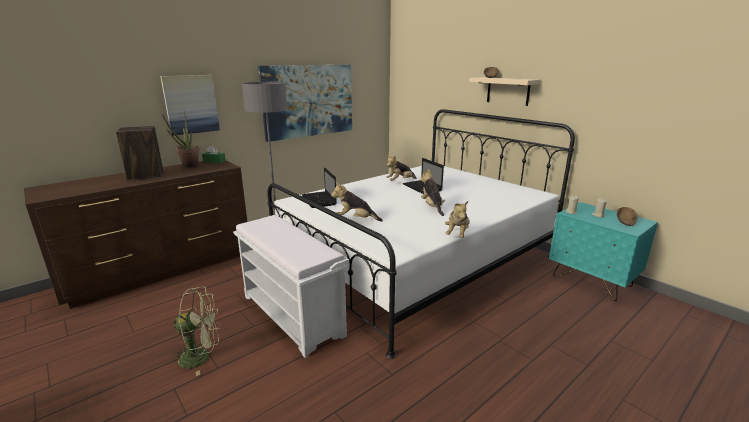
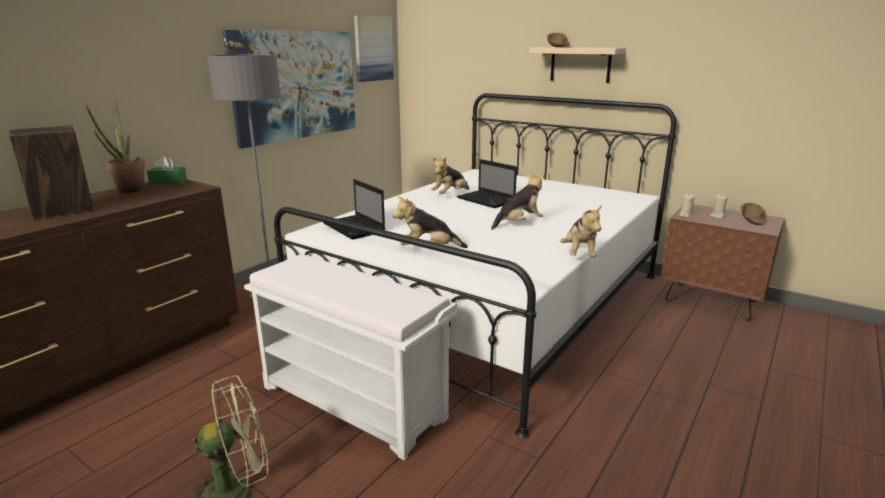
camera: 15 degrees left, 0 degrees up
picture [160,75,220,135] -> picture moved to [354,16,394,82]
plush toy [421,169,445,216] -> plush toy turned 90 degrees clockwise [491,172,545,230]
turquoise nightstand [549,202,658,301] -> brown nightstand [660,204,785,321]

